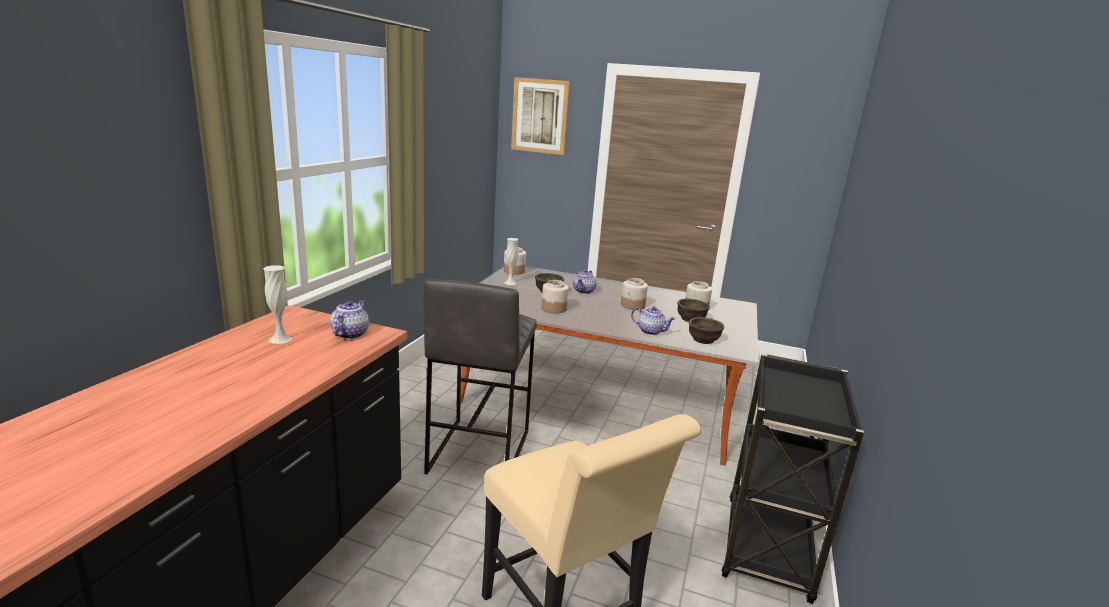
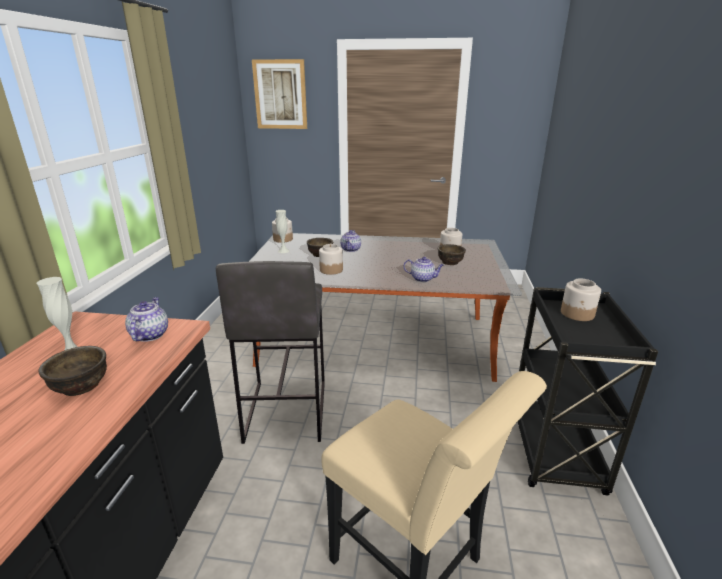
camera: 10 degrees left, 5 degrees up
jar [621,278,648,310] -> jar moved to [561,279,601,321]
brown bowl [689,317,724,344] -> brown bowl moved to [38,346,107,396]

